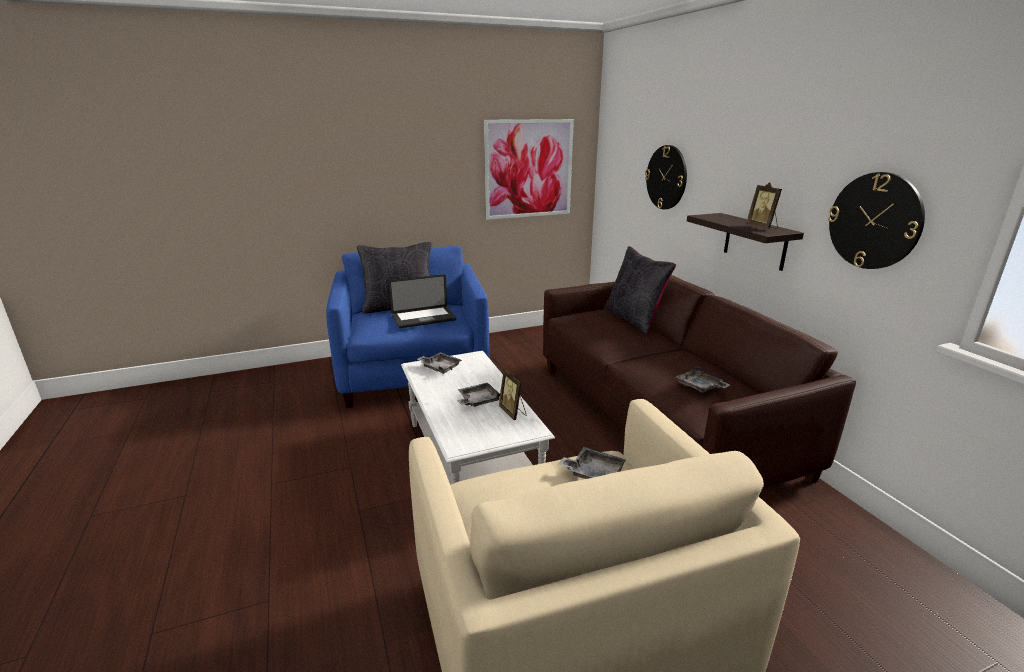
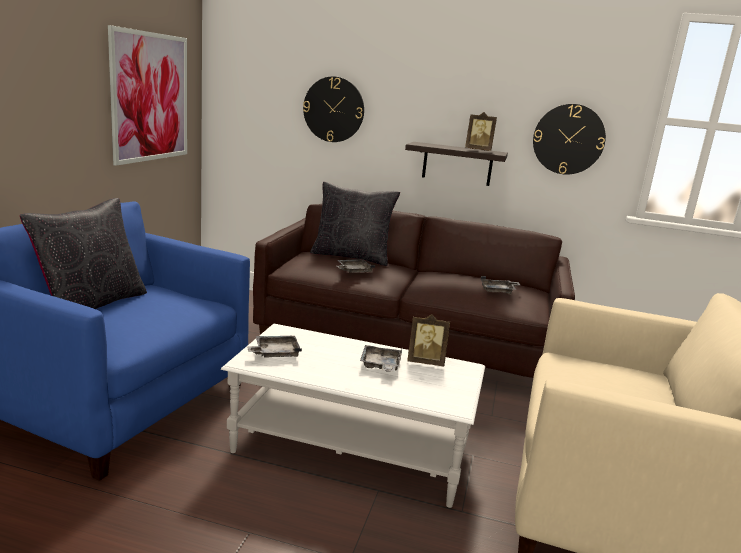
camera: 55 degrees left, 5 degrees down
laptop [389,275,457,328] -> none
grey tray [559,447,626,479] -> grey tray moved to [337,259,375,273]

